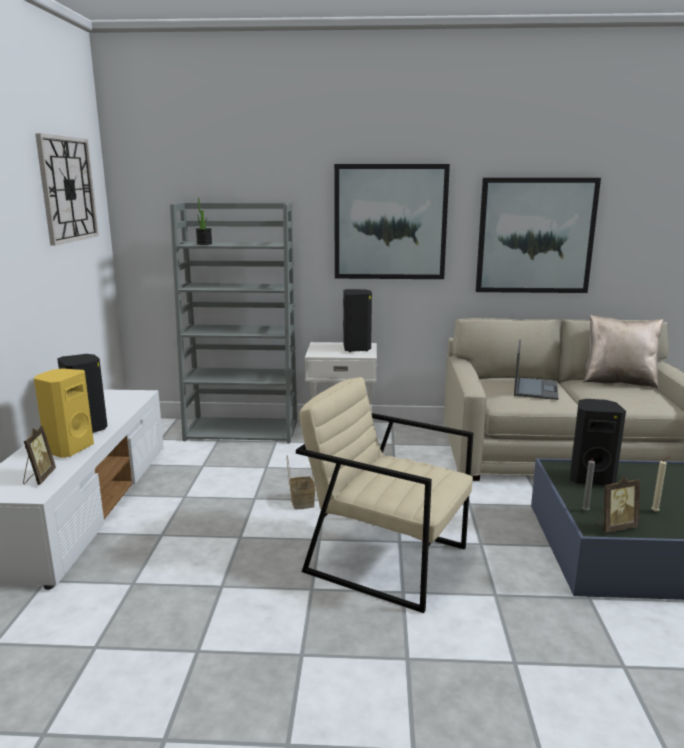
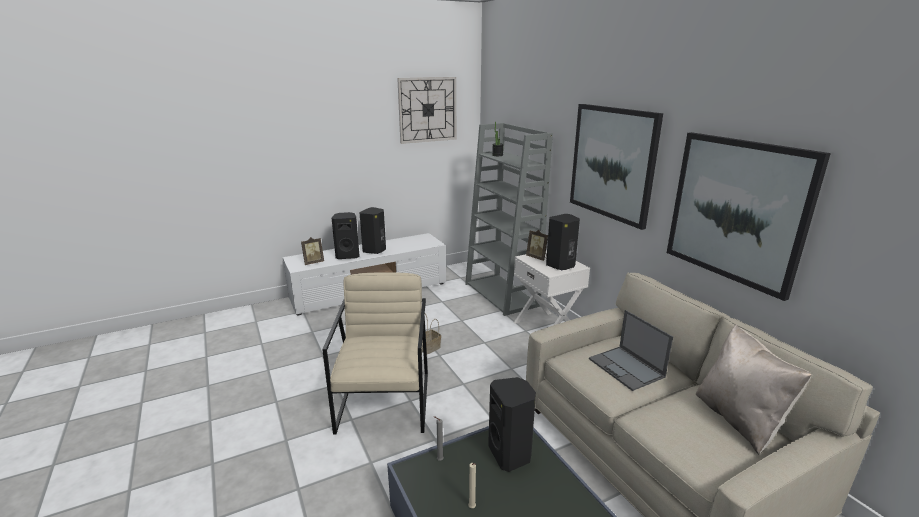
camera: 60 degrees right, 5 degrees up
yellow speaker [34,368,94,458] -> black speaker [331,212,360,259]
laptop [514,340,558,400] -> laptop turned 75 degrees clockwise [589,310,673,391]
picture frame [596,477,640,533] -> picture frame moved to [526,230,548,261]

